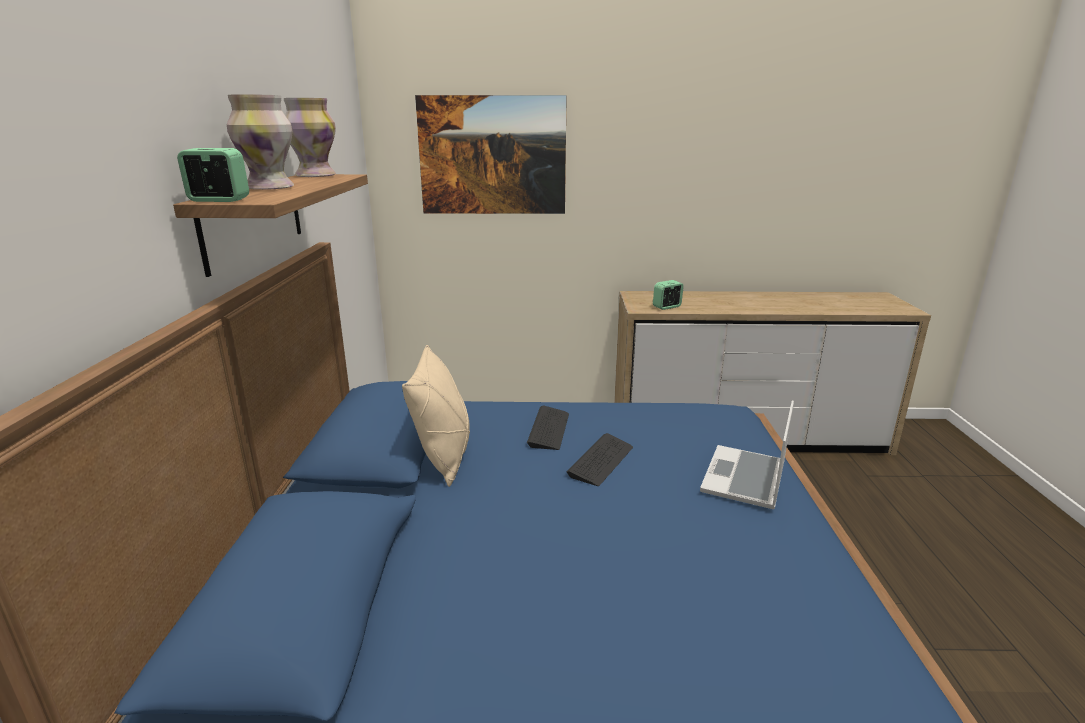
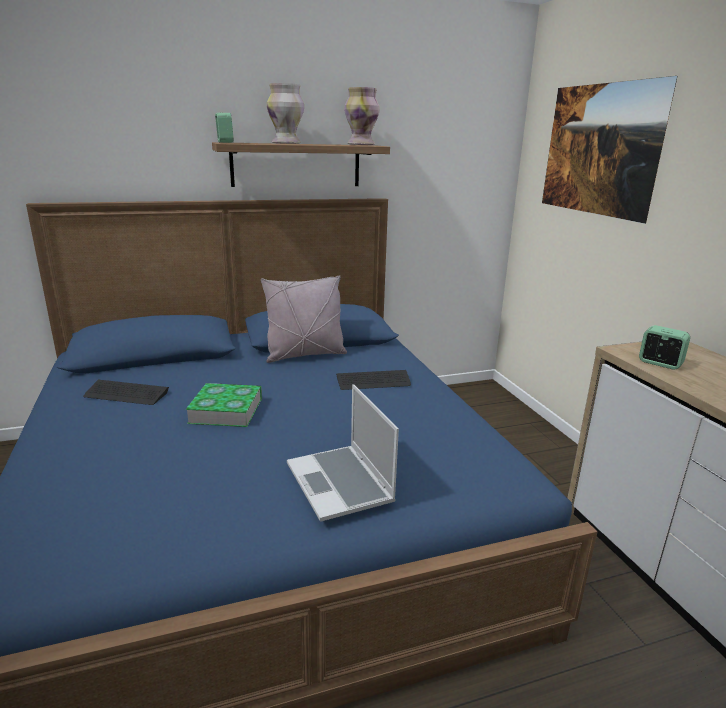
camera: 70 degrees right, 0 degrees up
beige pillow [402,345,470,487] -> purple pillow [261,275,347,363]
keyboard [566,433,633,486] -> keyboard moved to [83,380,169,405]
laptop [700,400,794,509] -> laptop turned 120 degrees counterclockwise [287,384,399,522]
none -> book [186,383,262,427]

